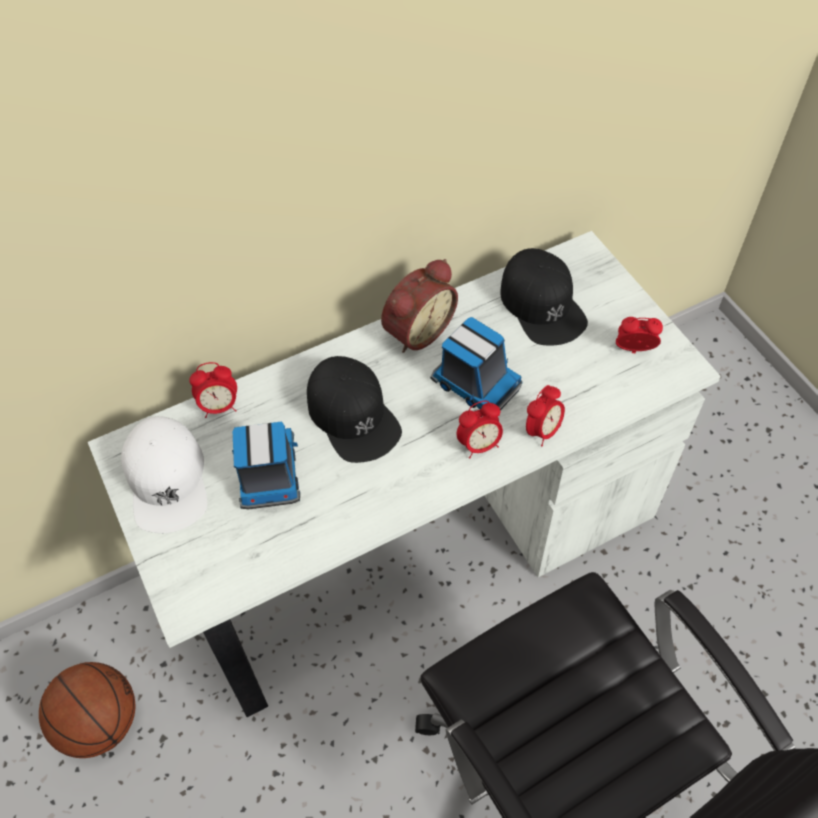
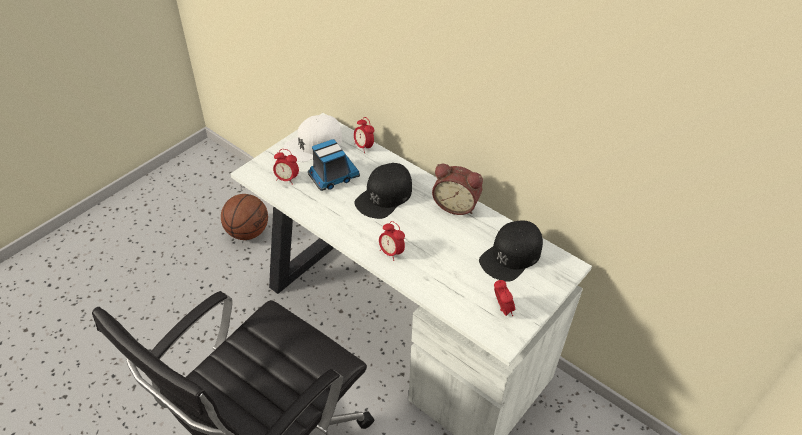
camera: 65 degrees right, 10 degrees down
toy truck [430,317,522,410] -> none
alarm clock [526,385,565,446] -> alarm clock moved to [273,149,299,185]

